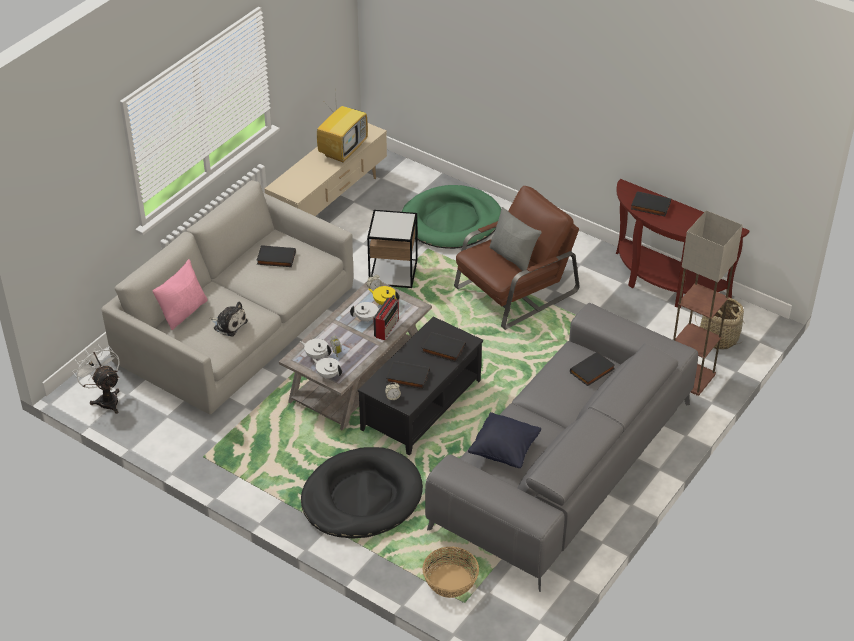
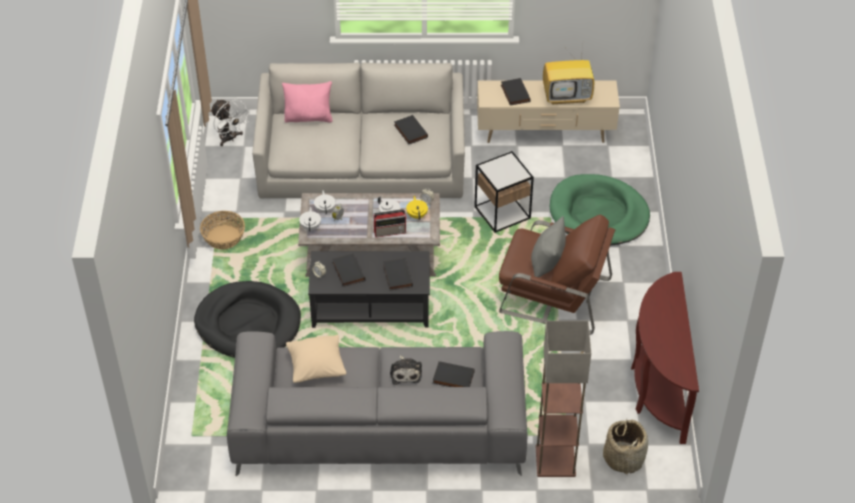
camera: 55 degrees right, 5 degrees up
white fan [73,344,119,414] -> white fan turned 120 degrees clockwise [211,100,250,146]
plush toy [210,302,248,336] -> plush toy moved to [390,355,422,385]
basket [422,546,479,598] -> basket moved to [200,211,245,249]
black pillow [468,412,541,468] -> beige pillow [286,335,346,383]
black book [631,191,671,216] -> black book moved to [501,78,531,106]

